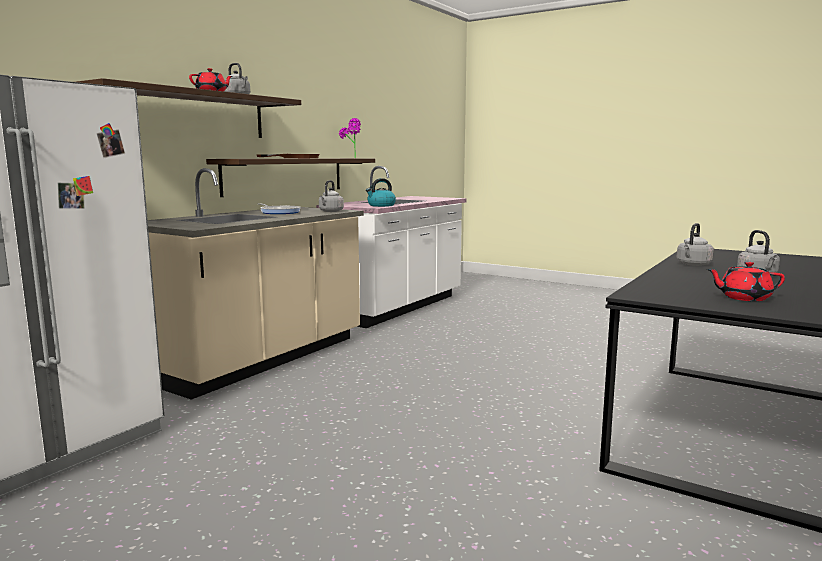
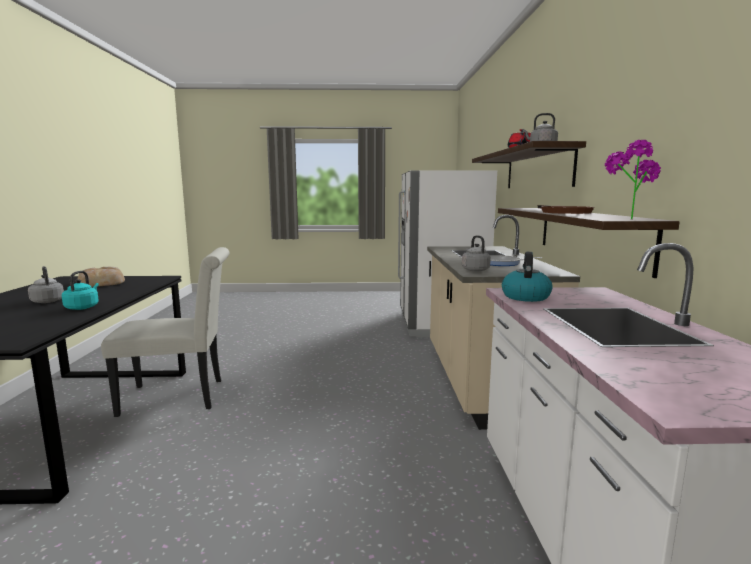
camera: 145 degrees right, 0 degrees up
grey kettle [676,223,714,266] -> turquoise kettle [62,271,99,310]
red teapot [707,261,785,301] -> bread [77,267,125,287]
none -> white chair [101,247,230,417]

